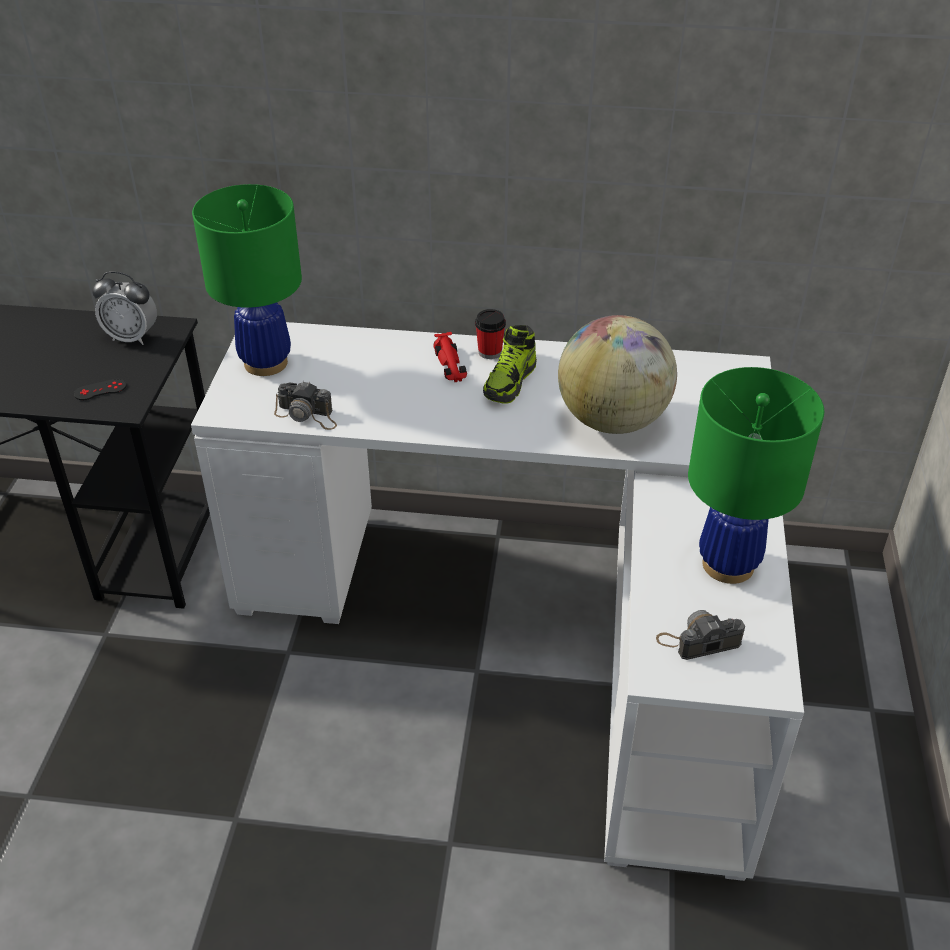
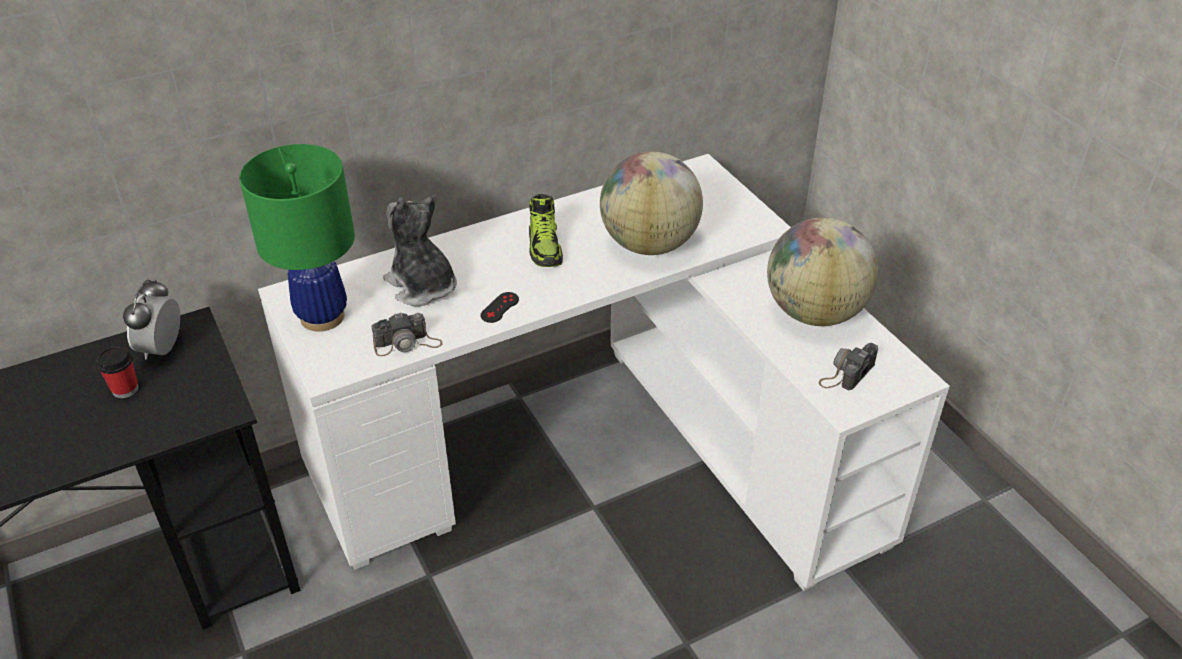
camera: 35 degrees left, 0 degrees up
black game controller [74,379,127,400] -> black game controller moved to [480,292,519,323]
alarm clock [92,271,157,345] -> alarm clock turned 120 degrees clockwise [123,279,180,360]
red toy car [434,332,467,382] -> none
cup [475,309,506,359] -> cup moved to [96,345,139,398]
green table lamp [688,367,824,584] -> globe [767,218,878,326]
none -> plush toy [383,194,457,306]

